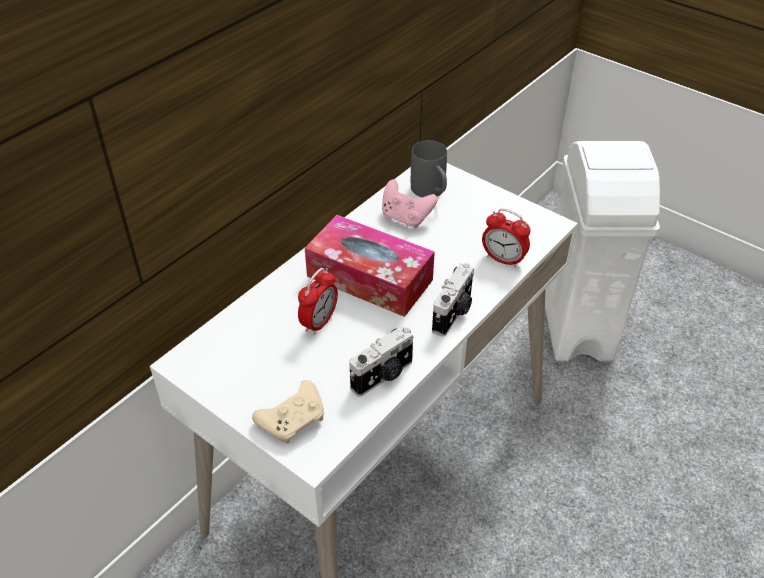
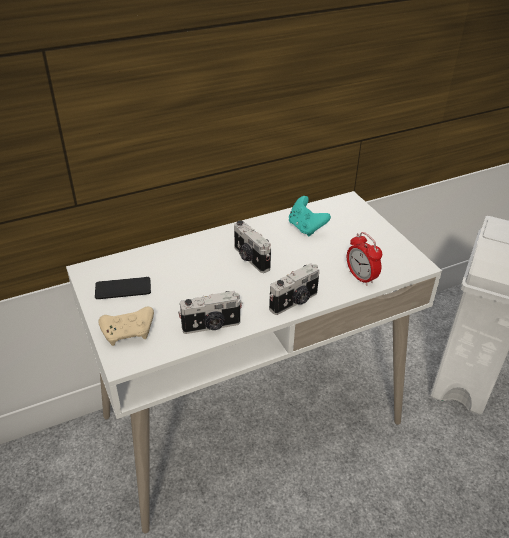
camera: 25 degrees right, 5 degrees down
alarm clock [298,268,338,335] -> none
tissue box [305,215,435,317] -> camera [234,221,271,273]
pink game controller [382,179,438,228] -> turquoise game controller [289,196,331,236]
grey mug [411,140,447,197] -> none
none -> phone [95,277,151,299]

